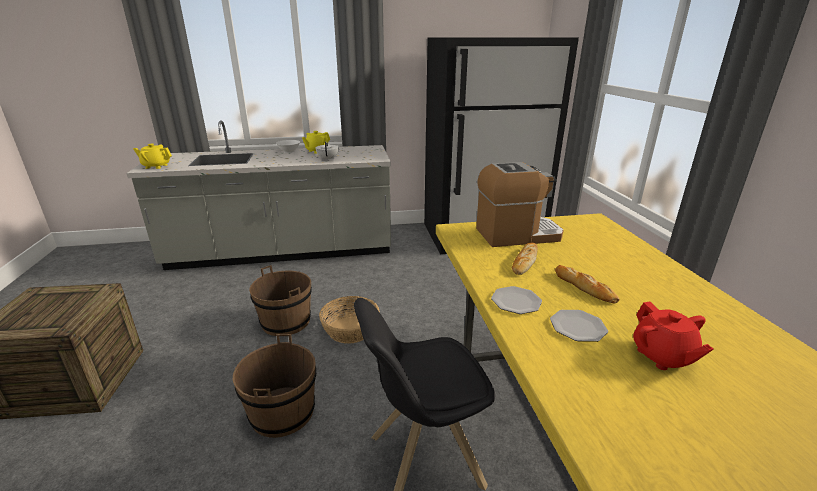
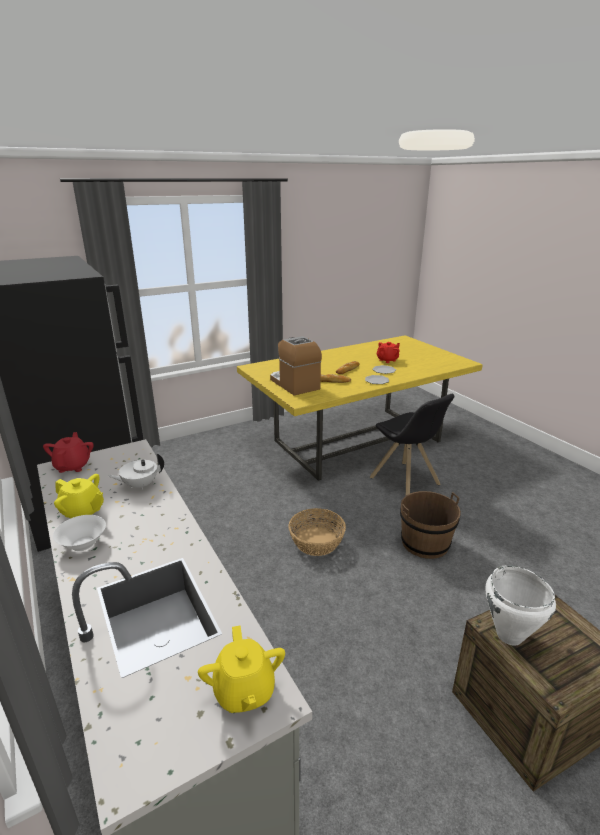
camera: 110 degrees left, 0 degrees up
brown bucket [249,265,312,336] -> none
none -> red teapot [43,432,93,473]
none -> white cooking pot [486,565,556,646]

